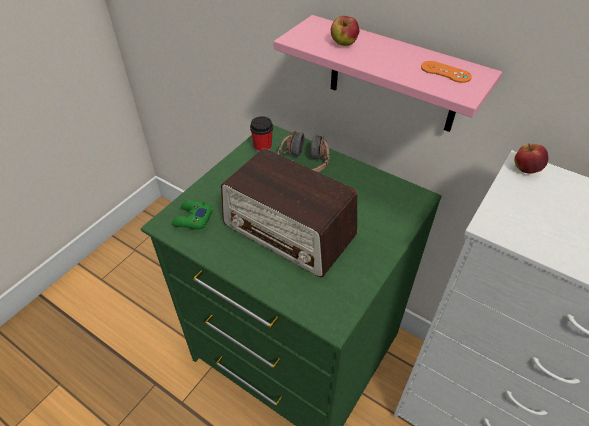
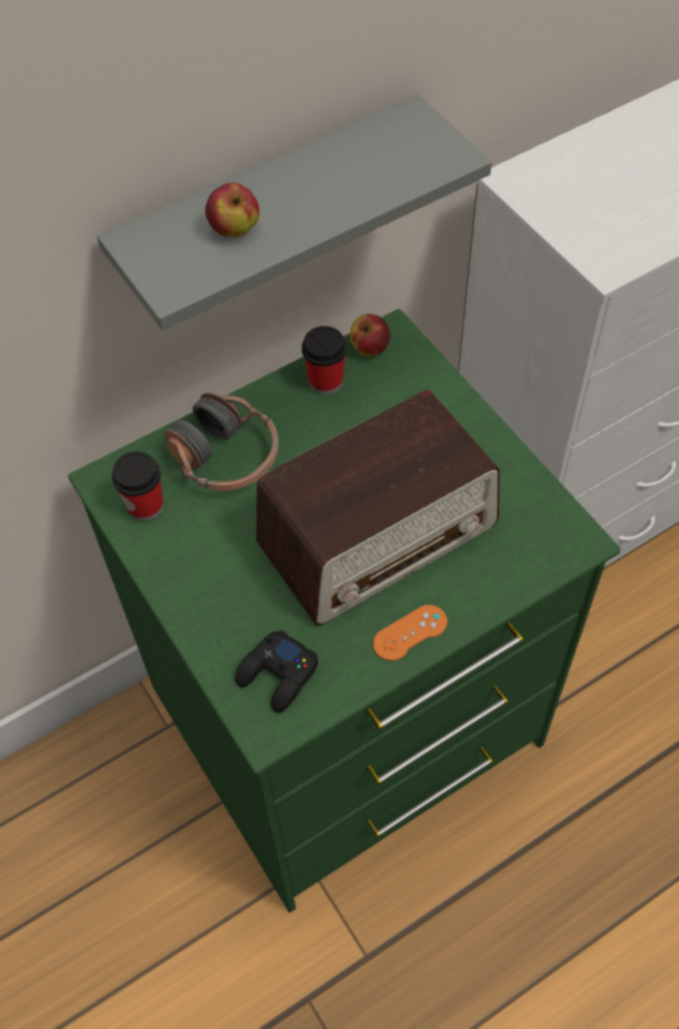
camera: 65 degrees left, 10 degrees up
green game controller [172,200,213,230] -> black game controller [235,630,318,713]
pink shelf [274,15,502,132] -> grey shelf [97,94,492,330]
orange game controller [421,61,472,83] -> orange game controller moved to [373,605,447,661]
apple [514,144,548,174] -> apple moved to [350,314,390,356]
none -> cup [302,326,347,395]

